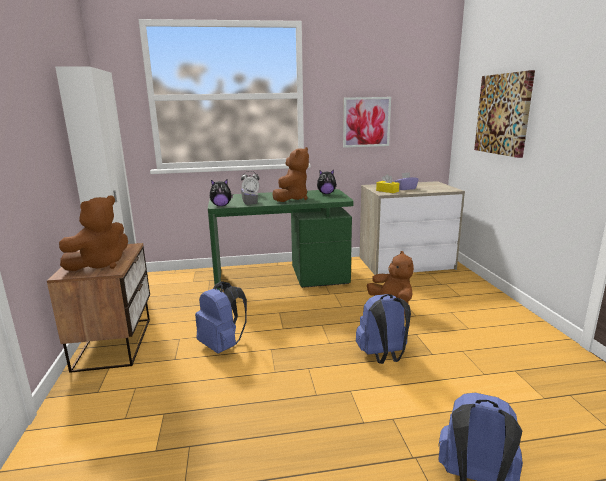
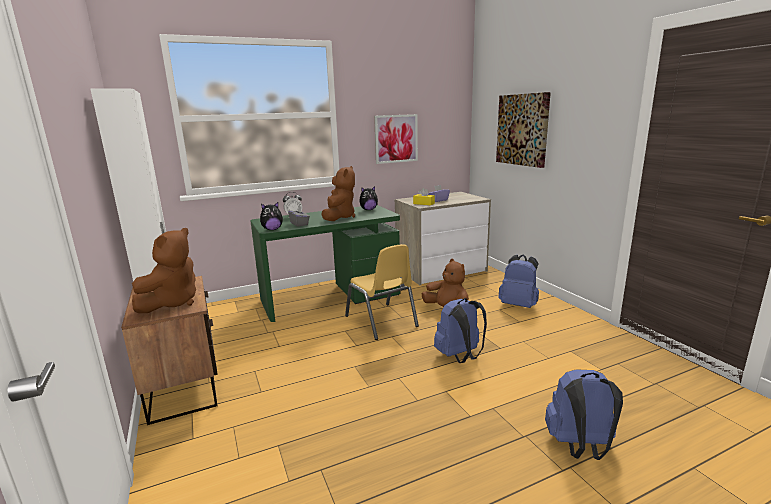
camera: 15 degrees left, 0 degrees up
blue backpack [195,281,247,354] -> blue backpack moved to [499,255,539,308]
none -> yellow chair [345,244,419,340]

